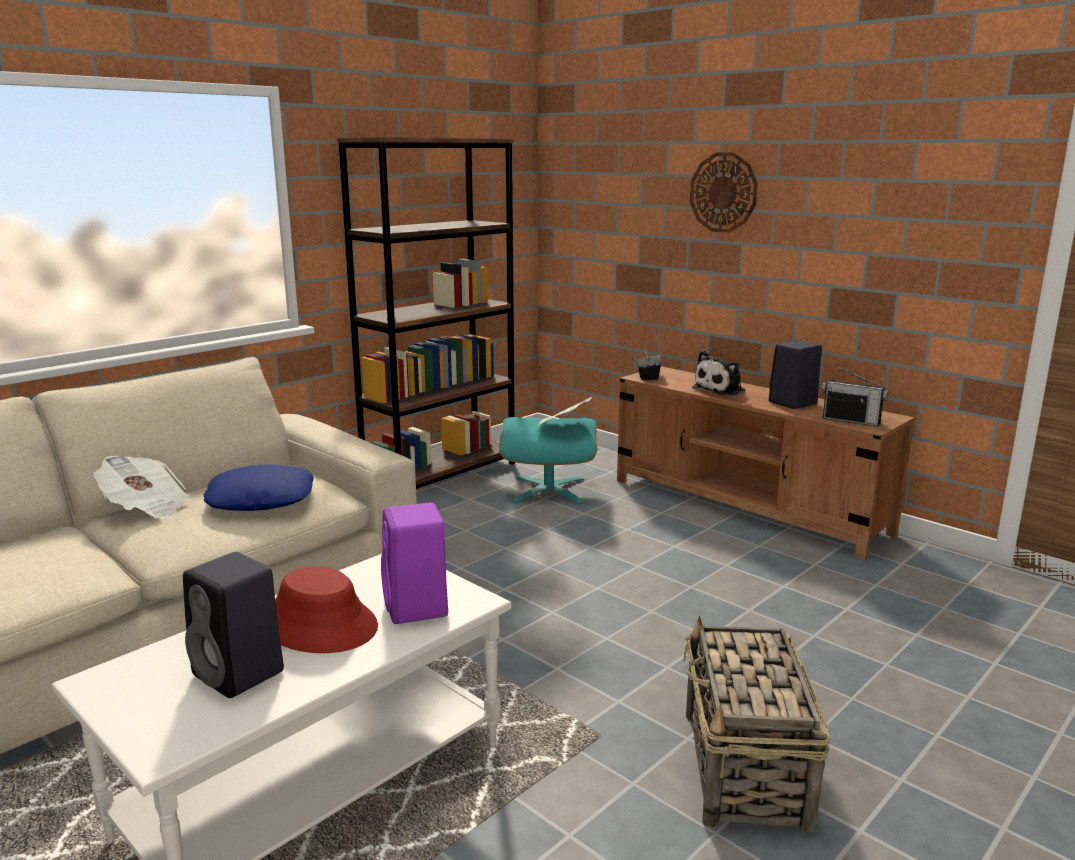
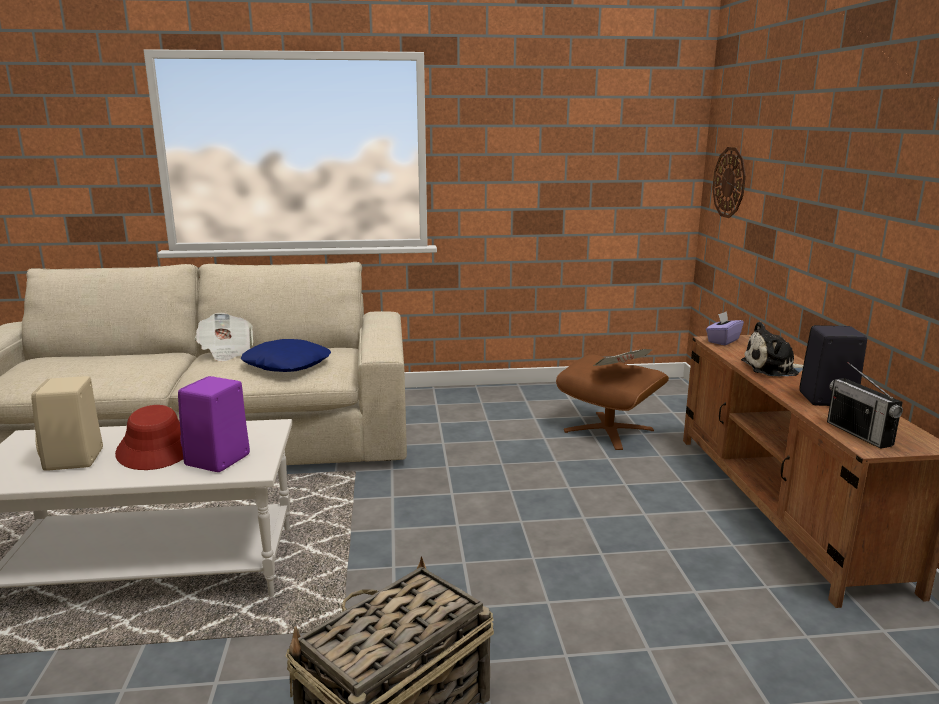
camera: 40 degrees right, 0 degrees up
black speaker [183,552,284,698] -> beige speaker [31,376,103,471]
brown bookcase [337,137,515,489] -> none
turquoise ottoman [499,417,597,504] -> brown ottoman [556,354,669,450]
black tissue box [637,351,661,380] -> purple tissue box [706,311,744,346]
wall clock [690,153,758,233] -> wall clock moved to [712,147,746,218]

